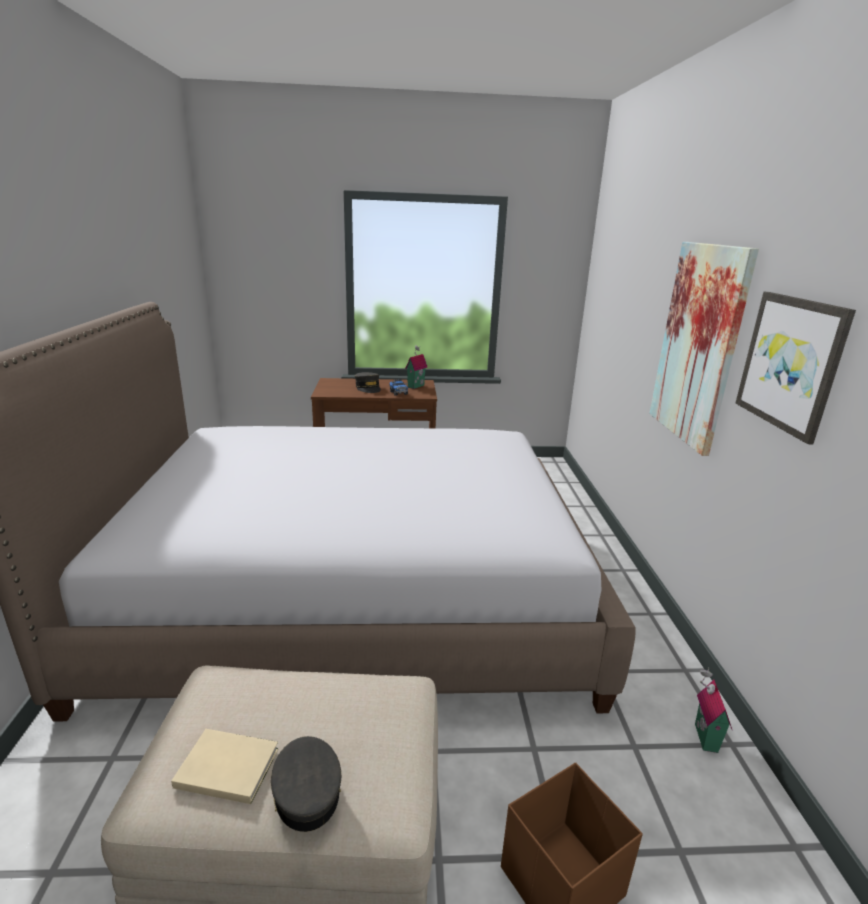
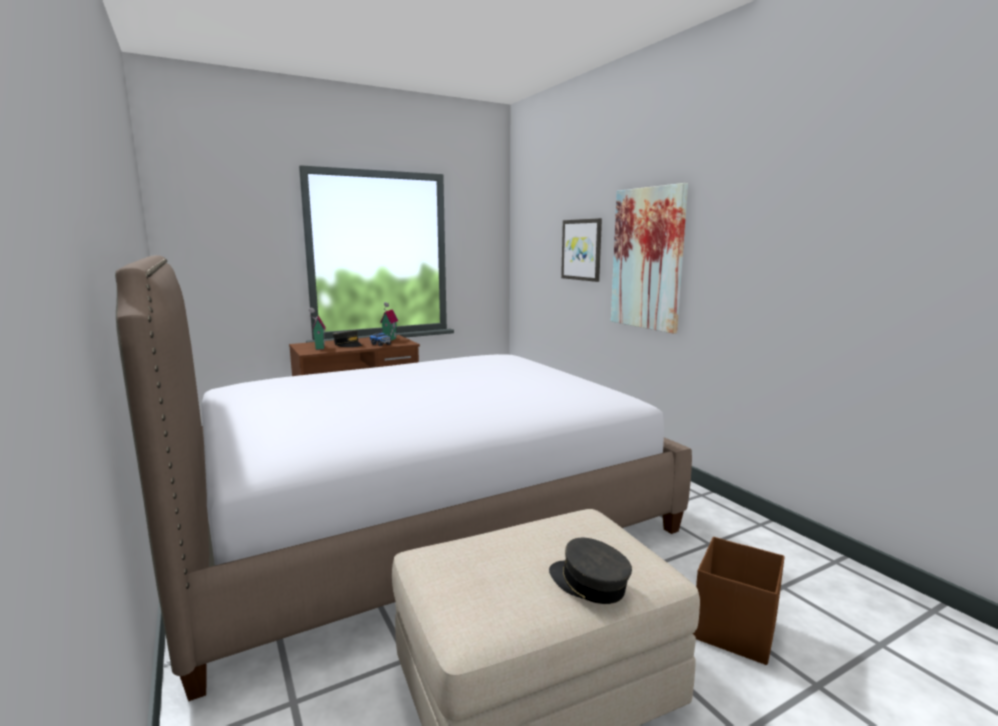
camera: 25 degrees left, 10 degrees down
beige book [171,729,279,804] -> none
toy house [695,667,732,753] -> toy house moved to [309,308,326,350]
picture [735,292,856,444] -> picture moved to [561,218,602,282]

